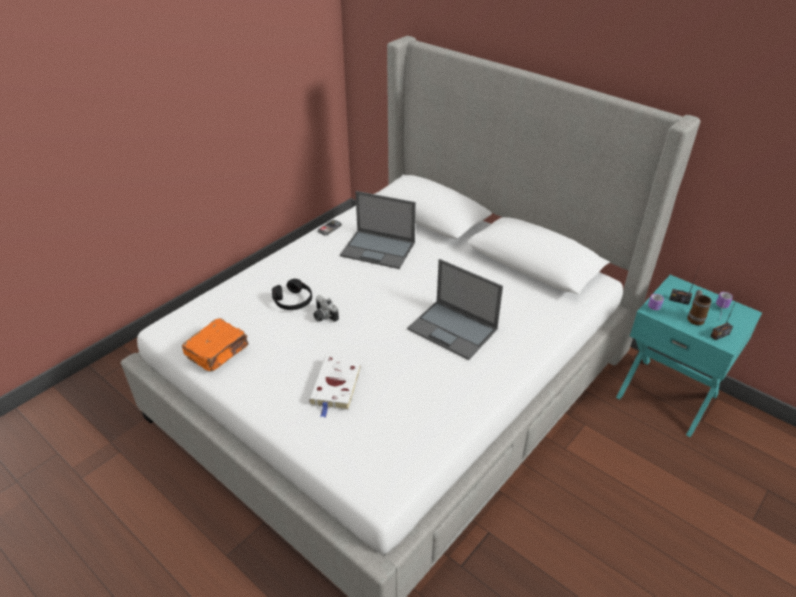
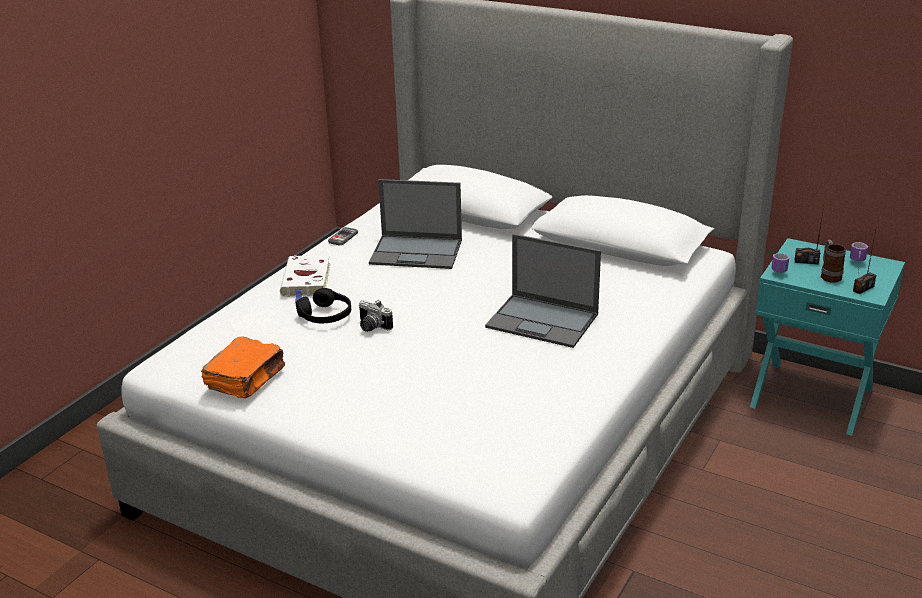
camera: 10 degrees left, 10 degrees down
white book [309,355,362,418] -> white book moved to [280,255,330,303]

